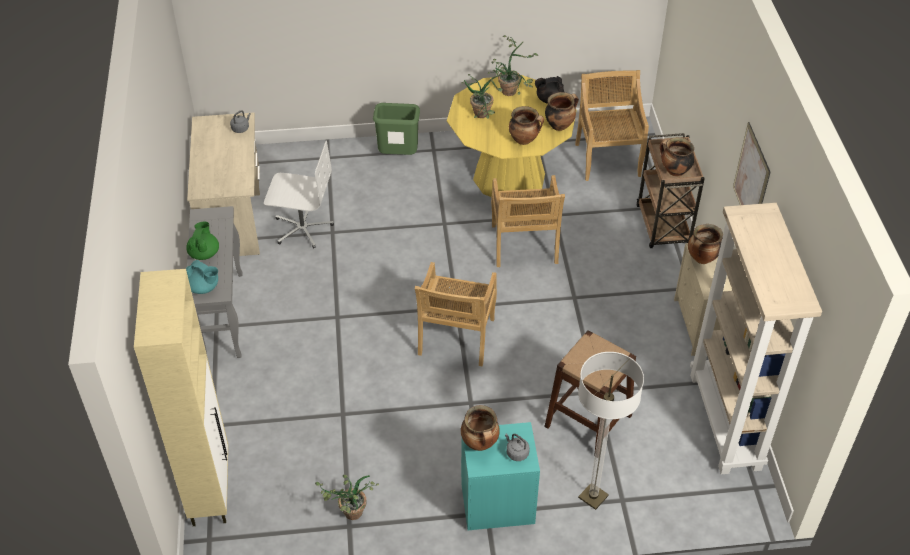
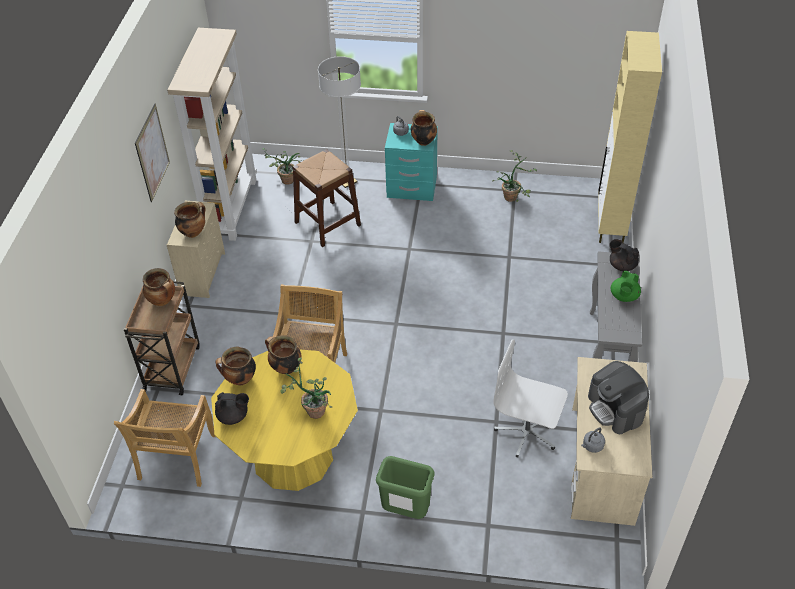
camera: 165 degrees left, 0 degrees up
turquoise teapot [186,260,218,294] -> black teapot [609,239,639,271]
beige chair [415,262,497,366] -> none
potted plant [488,35,538,96] -> potted plant moved to [262,148,304,185]
none -> coffee machine [588,361,649,434]

